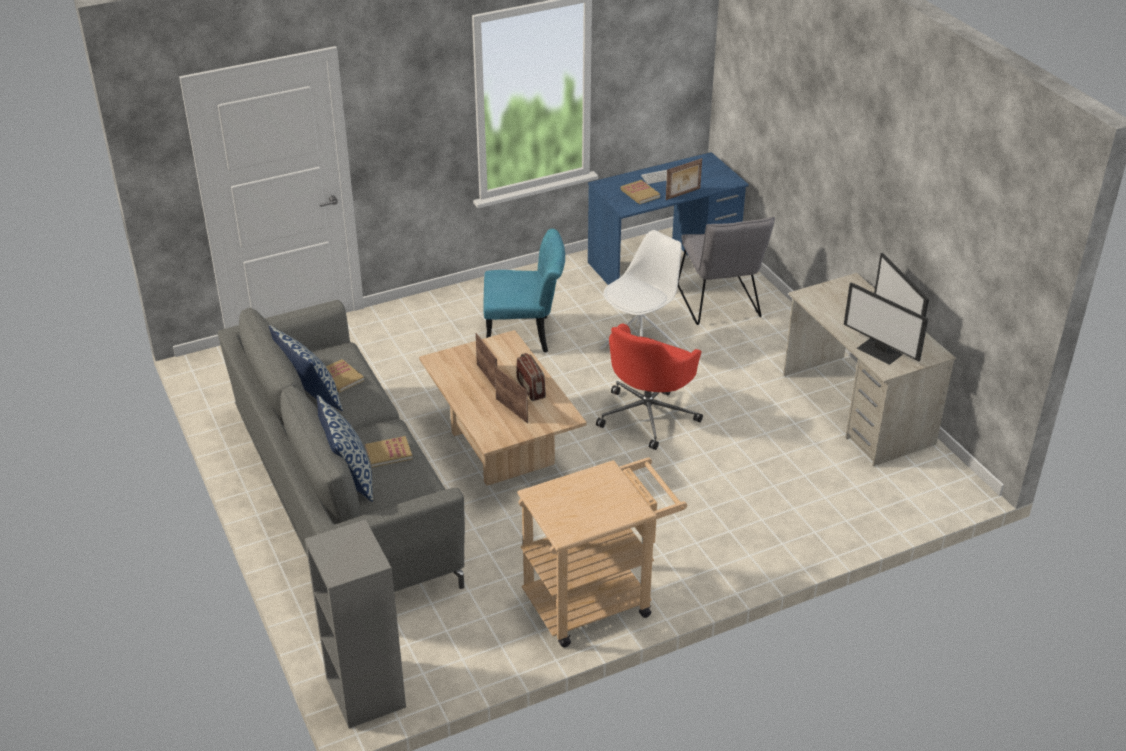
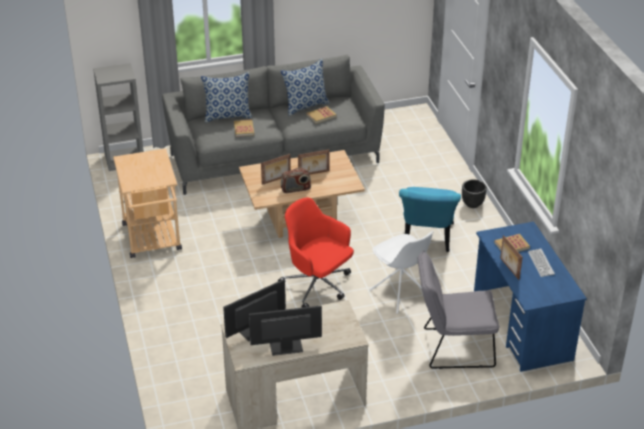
camera: 100 degrees right, 0 degrees up
none -> black planter [462,179,487,208]

